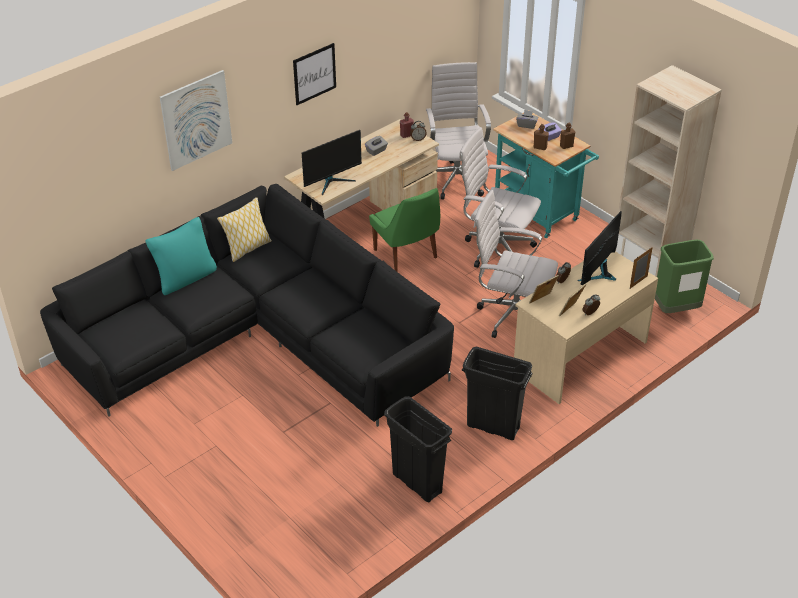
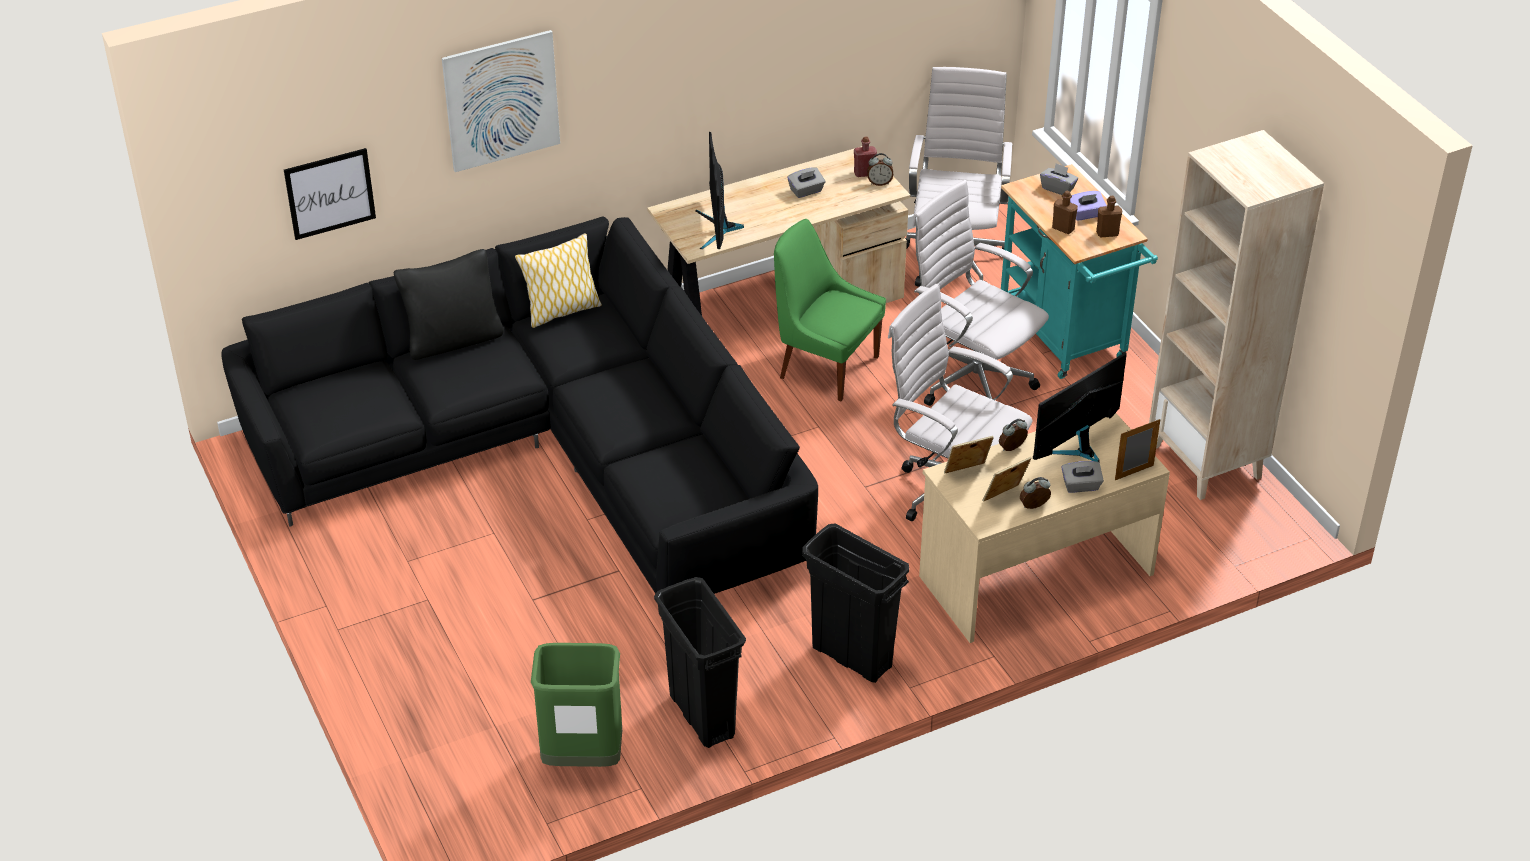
camera: 15 degrees right, 0 degrees up
turquoise pillow [145,217,217,295] -> black pillow [394,249,504,360]
picture [293,43,336,105] -> picture moved to [284,148,376,240]
monitor [302,130,362,195] -> monitor turned 105 degrees clockwise [696,132,744,249]
green chair [369,188,440,272] -> green chair turned 135 degrees clockwise [774,219,886,401]
green trash can [655,240,714,313] -> green trash can moved to [531,643,622,767]
none -> grey tissue box [1061,461,1104,493]

